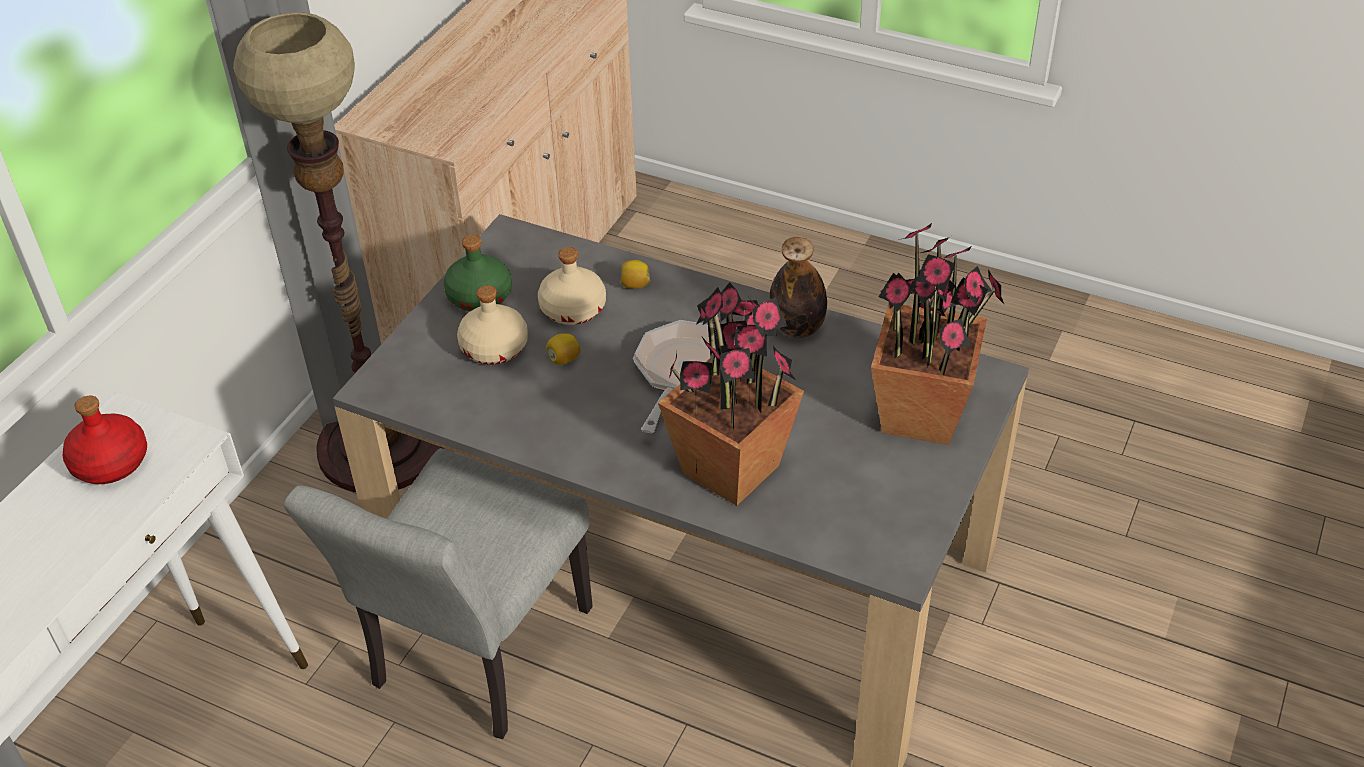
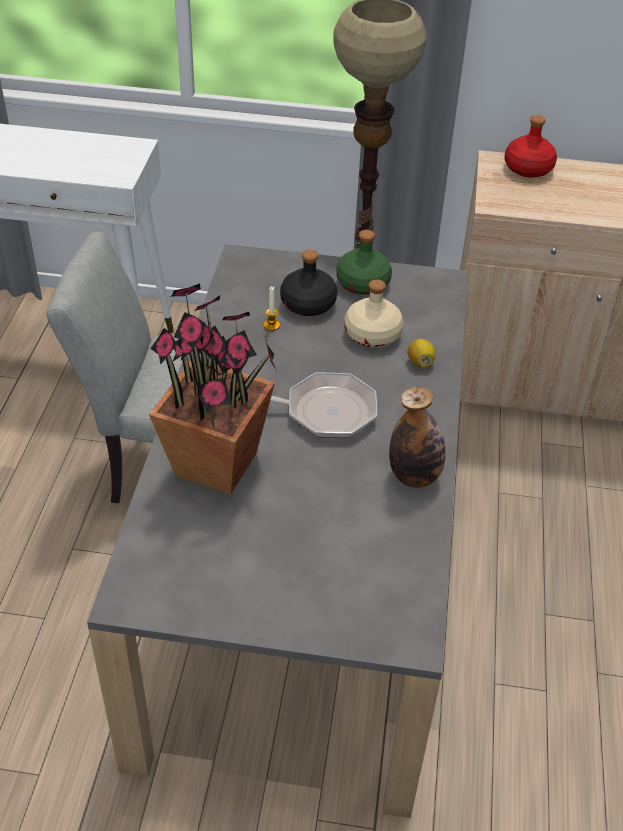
camera: 70 degrees right, 0 degrees up
red bottle [63,396,147,484] -> red bottle moved to [504,115,557,178]
beige bottle [457,285,528,364] -> black bottle [280,250,337,316]
lemon [546,333,581,365] -> none
potted plant [871,223,1005,445] -> none
none -> candle [264,286,280,331]

